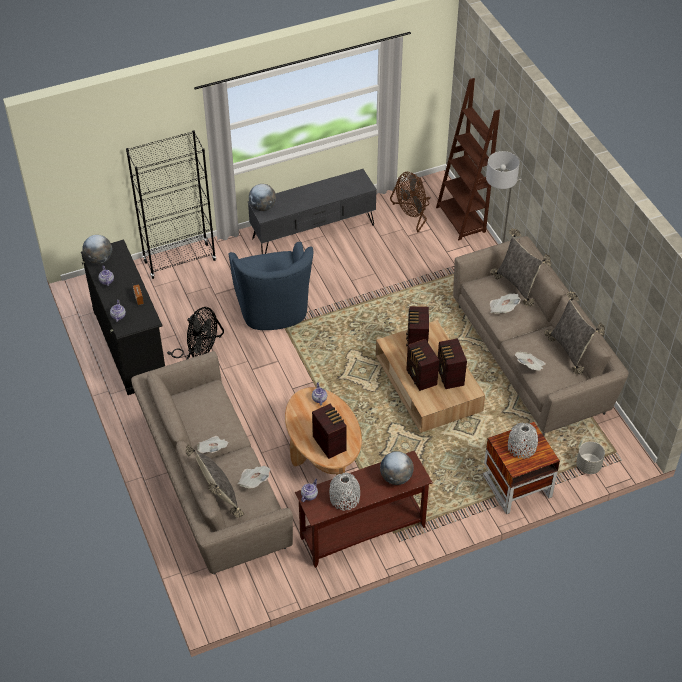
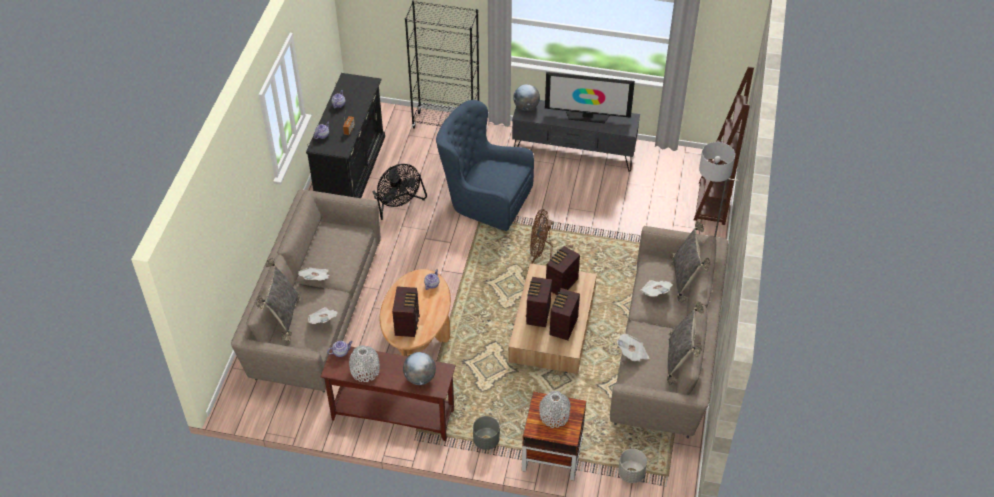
camera: 35 degrees right, 0 degrees up
globe [82,235,112,264] -> none
blue armchair [228,242,313,330] -> blue armchair turned 90 degrees clockwise [436,100,534,231]
brown fan [390,172,431,233] -> brown fan moved to [528,209,574,269]
none -> grey planter [473,416,499,450]
none -> television [545,72,635,123]

